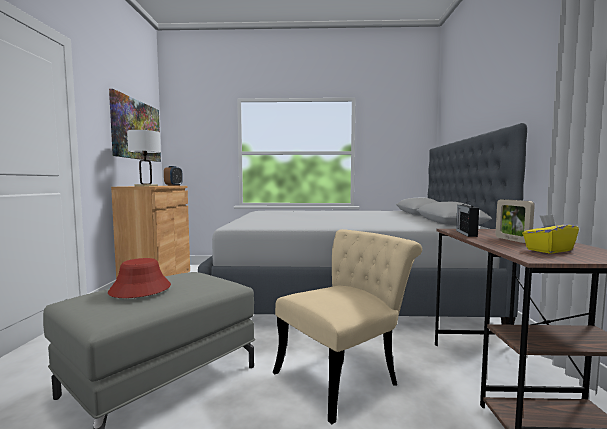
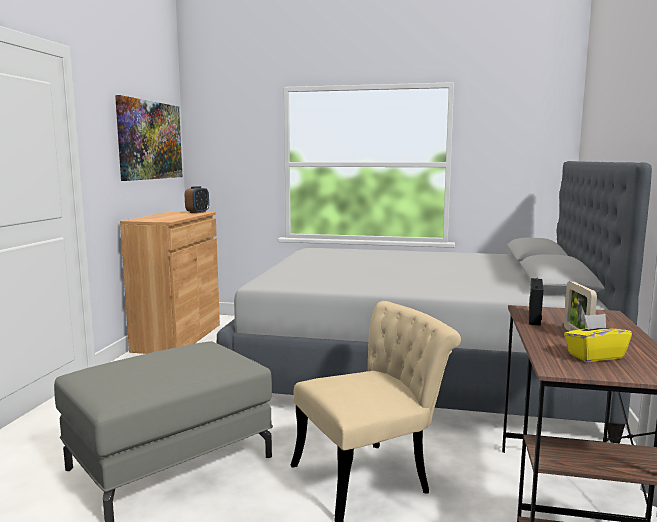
camera: 10 degrees right, 5 degrees up
red hat [108,258,171,298] -> none
white table lamp [127,130,161,186] -> none

